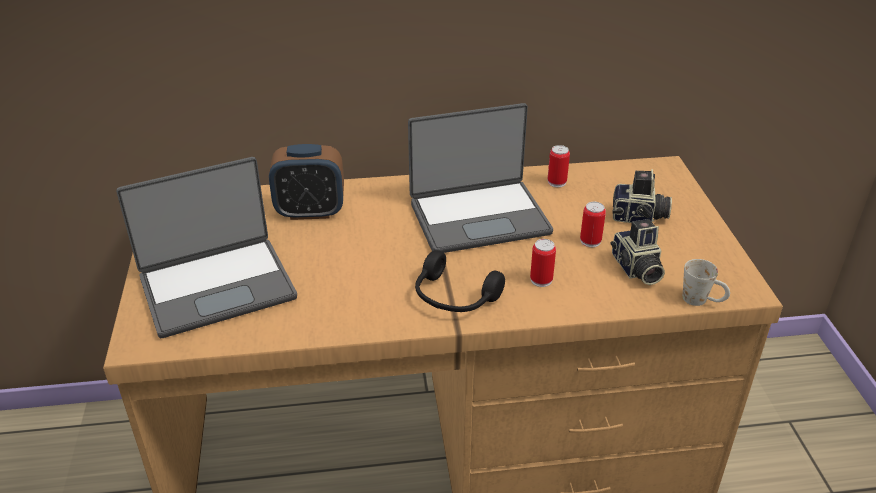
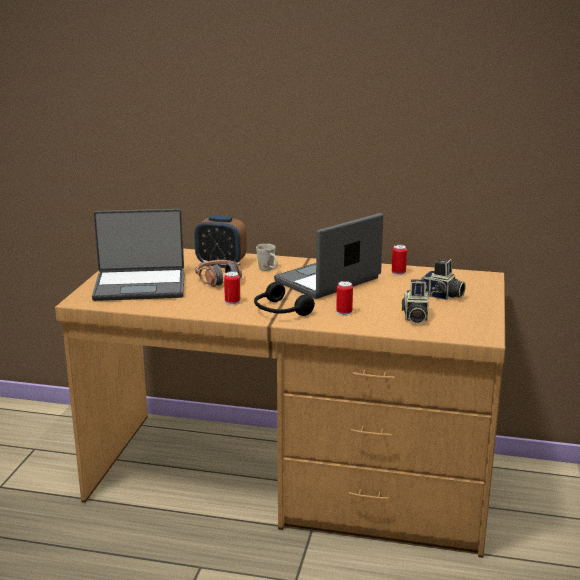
camera: 20 degrees right, 15 degrees down
laptop [408,103,553,253] -> laptop turned 135 degrees clockwise [274,213,384,299]
can [580,202,606,247] -> can moved to [224,271,240,305]
white mug [683,259,730,306] -> white mug moved to [256,244,278,271]
none -> headphones [195,260,242,287]

